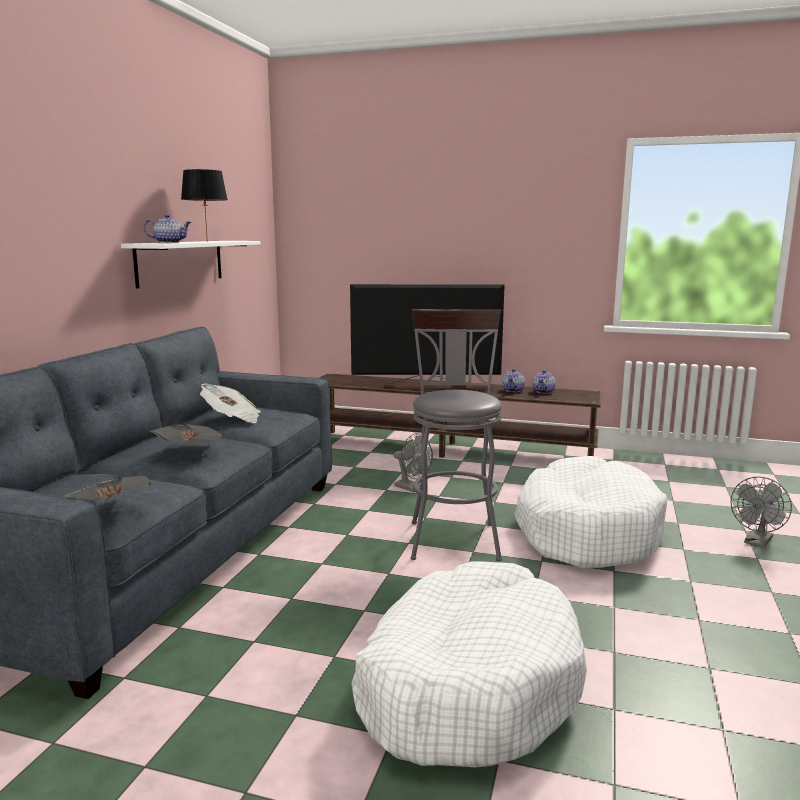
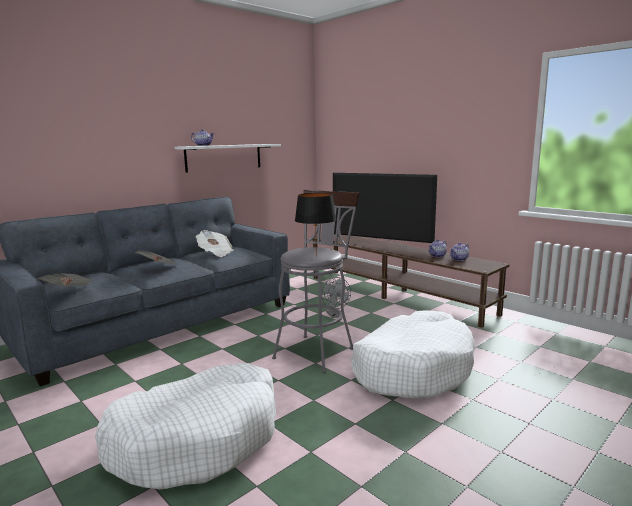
camera: 30 degrees right, 0 degrees up
black table lamp [181,169,228,242] -> black table lamp moved to [295,193,336,257]
grey fan [731,477,792,548] -> none

